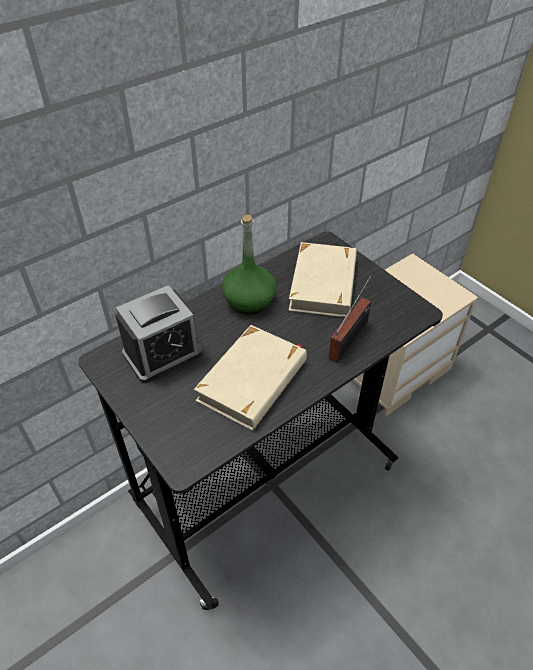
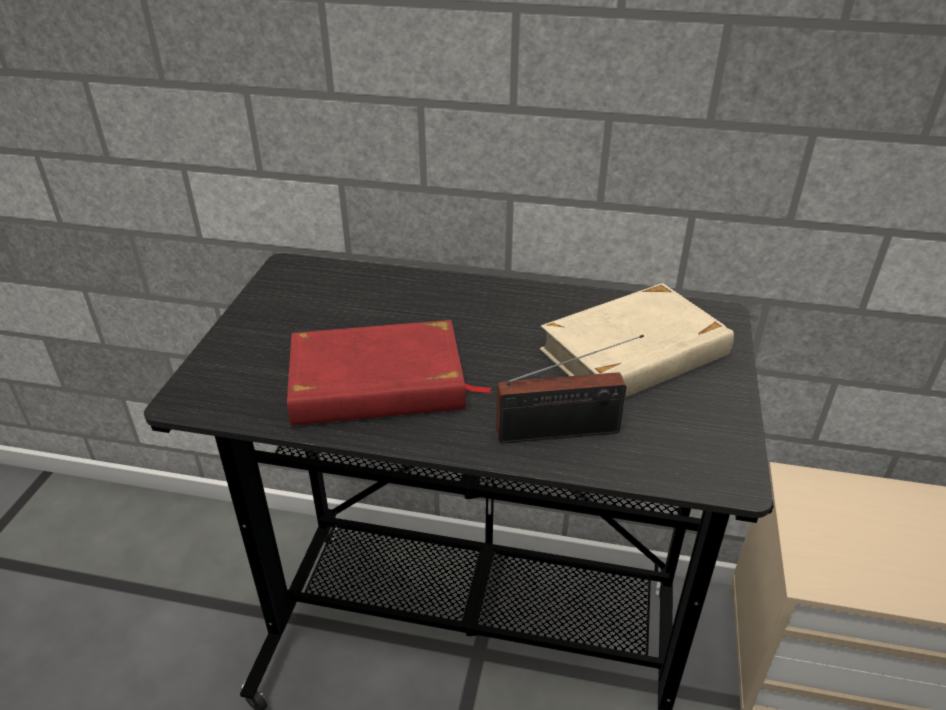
camera: 50 degrees right, 10 degrees down
alarm clock [115,285,203,384] -> none
beige book [194,325,307,431] -> red book [287,320,492,425]
green bottle [222,214,276,315] -> none

